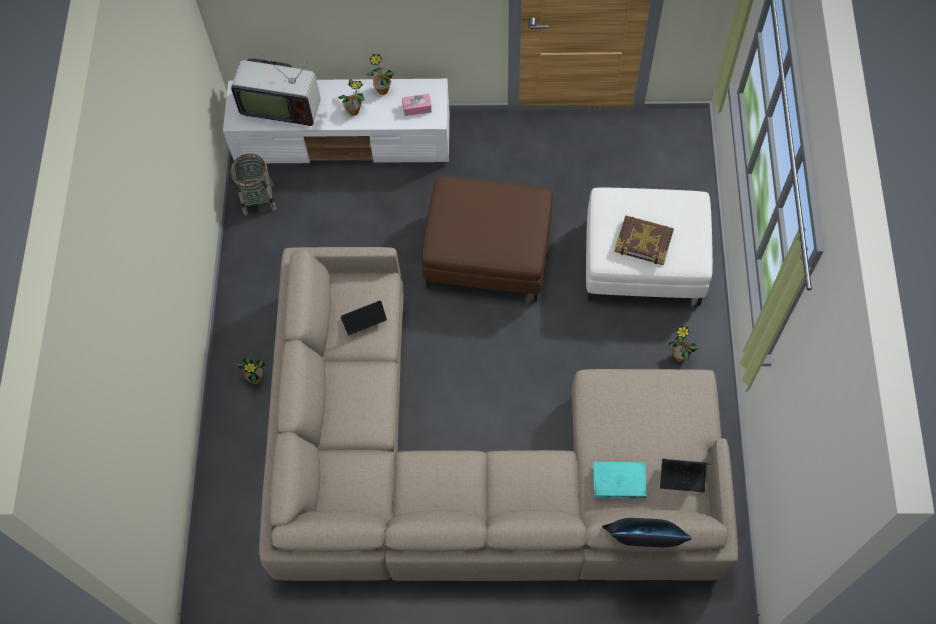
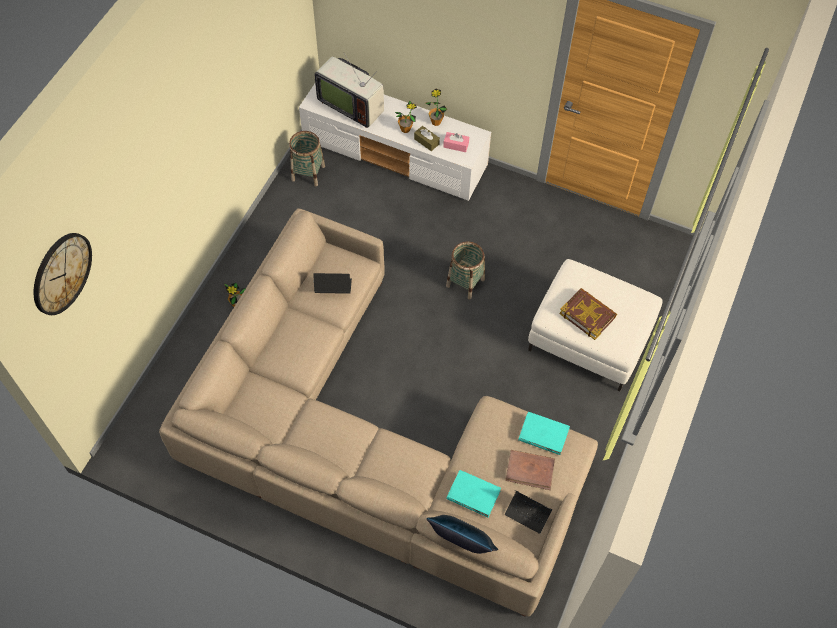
camera: 20 degrees right, 5 degrees down
brown ottoman [422,177,552,301] -> basket [446,241,485,299]
potted plant [669,325,699,362] -> none
none -> wall clock [34,233,92,315]
none -> brown tissue box [414,126,440,151]
none -> brown book [505,450,555,490]
none -> turquoise book [518,412,570,455]

